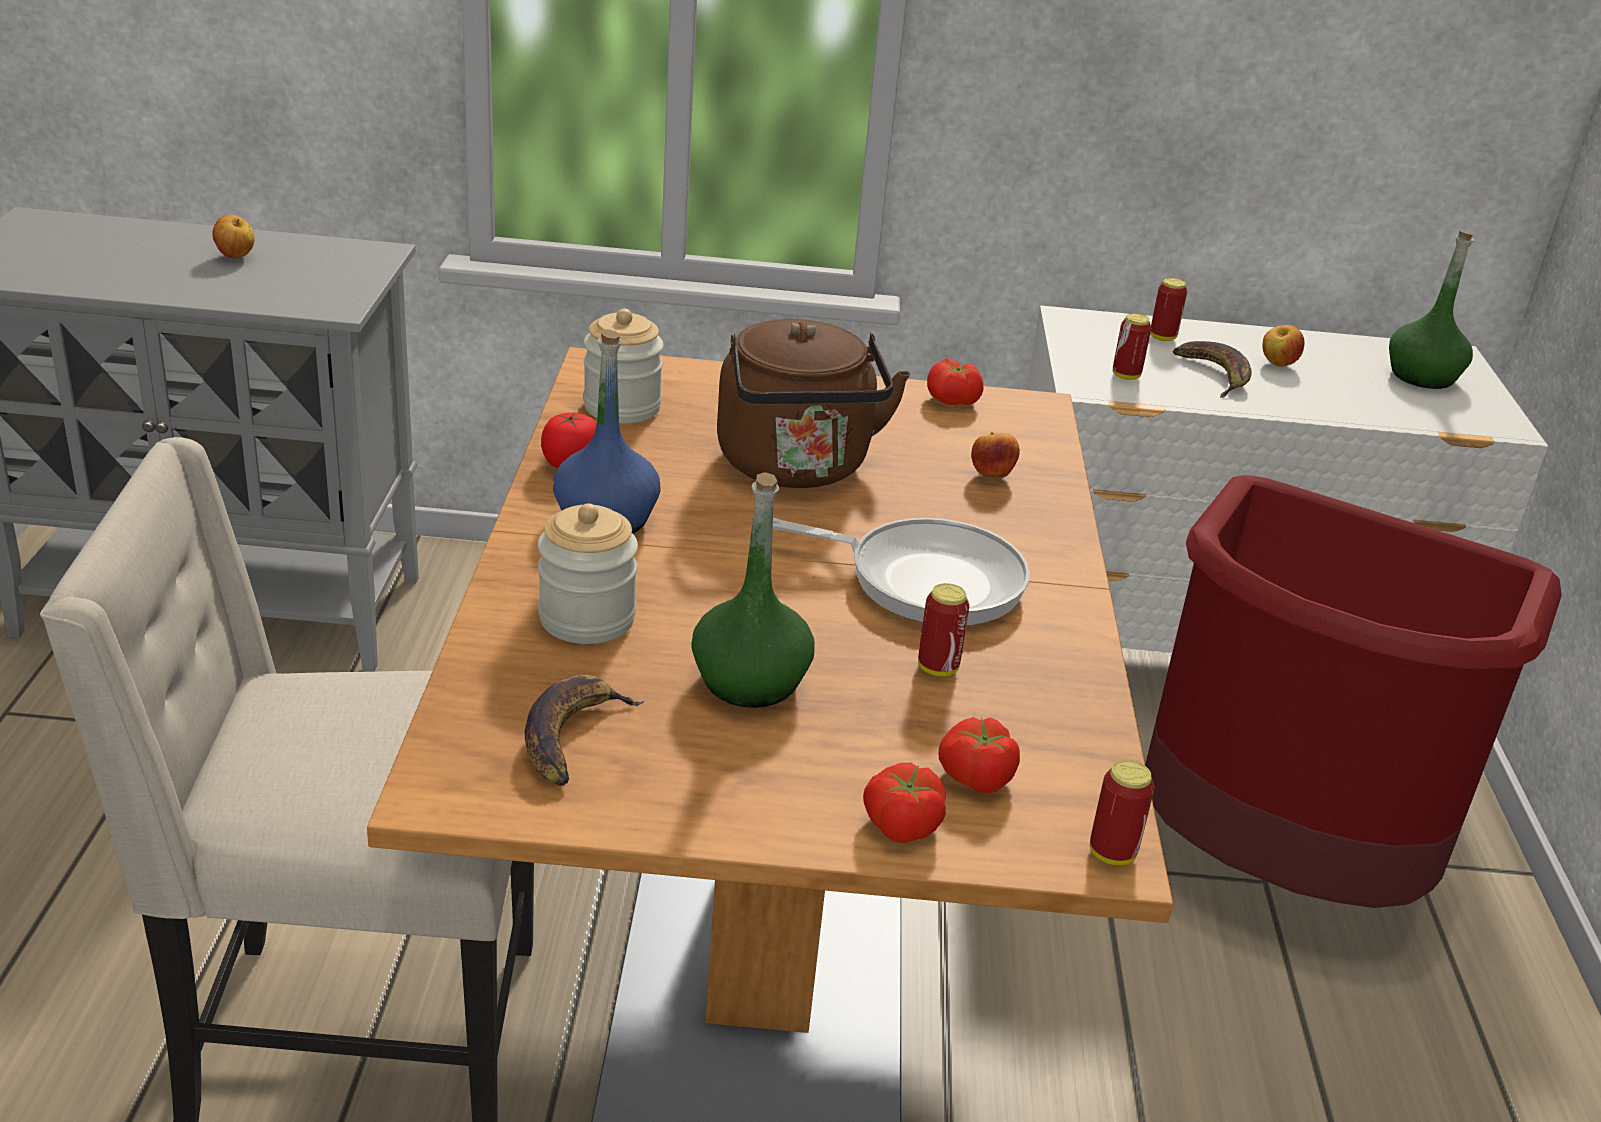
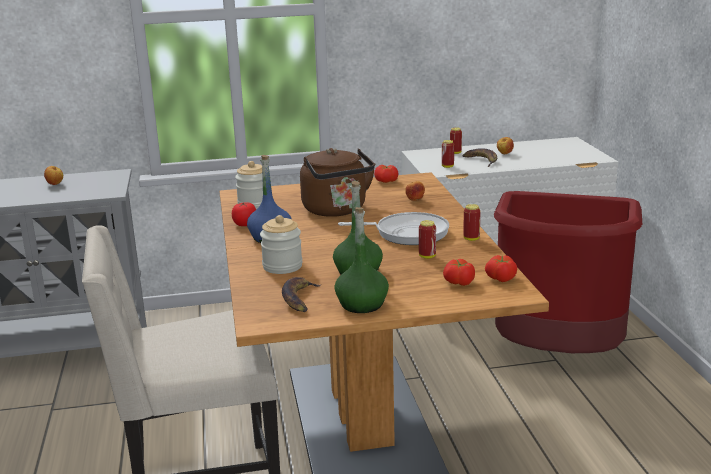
camera: 10 degrees left, 10 degrees down
tomato [863,763,946,843] -> tomato moved to [485,255,517,282]
can [1090,760,1154,865] -> can moved to [463,204,481,241]
green bottle [1389,230,1474,389] -> green bottle moved to [334,207,389,313]

